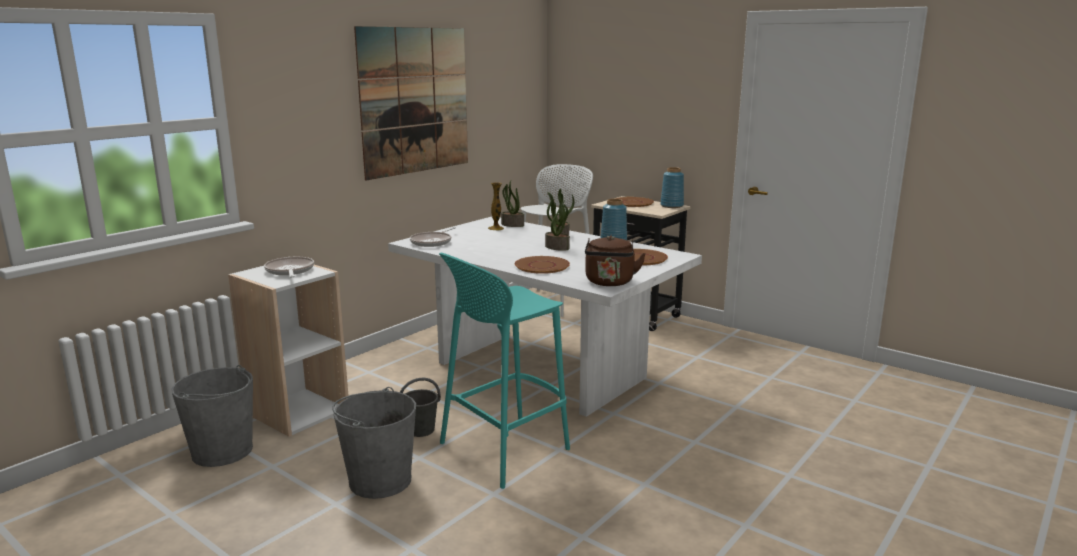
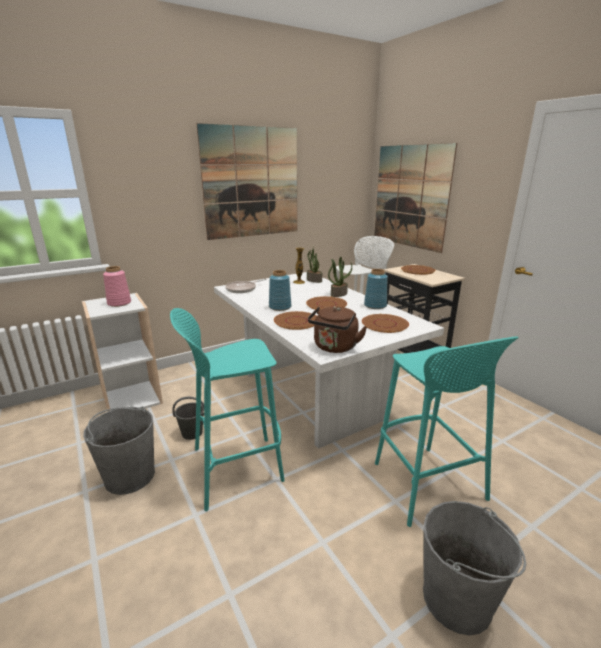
camera: 20 degrees right, 5 degrees up
grey bucket [171,365,253,467] -> grey bucket moved to [423,501,526,636]
frying pan [264,257,314,277] -> pink vase [103,266,131,307]
potted plant [545,198,570,251] -> brown plate [306,296,347,310]
blue vase [660,167,684,208] -> blue vase moved to [269,270,291,311]
none -> picture [374,143,457,253]
none -> turquoise stool [375,336,519,527]

